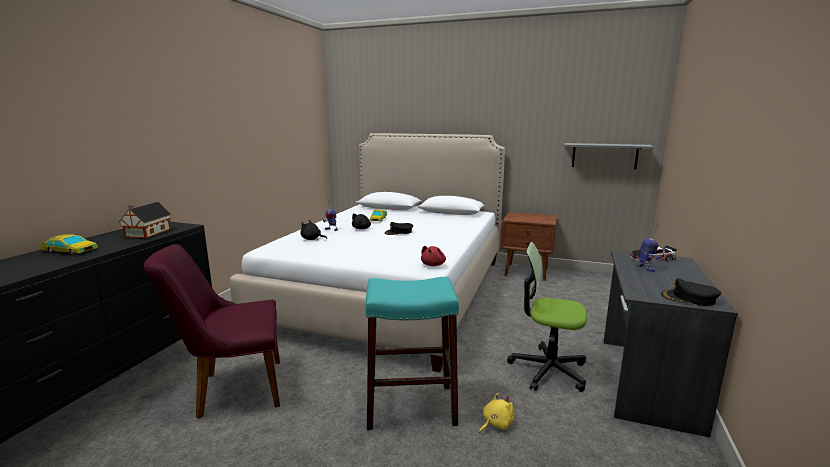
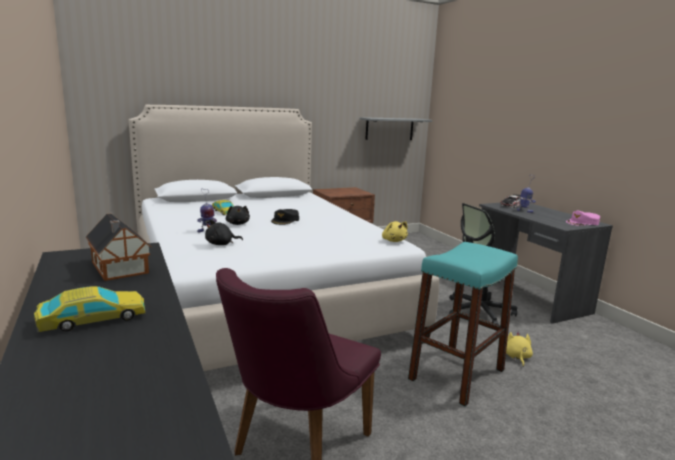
camera: 45 degrees left, 0 degrees up
red plush toy [421,246,446,266] -> yellow plush toy [382,221,408,242]
black cap [661,278,721,306] -> pink cap [566,210,600,226]

